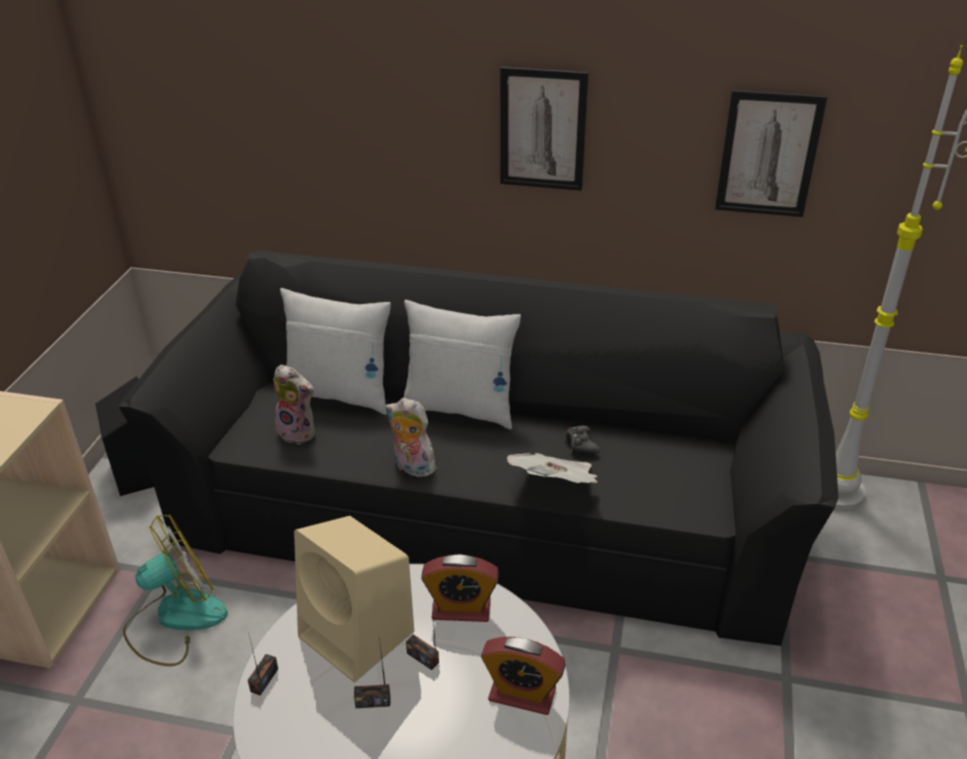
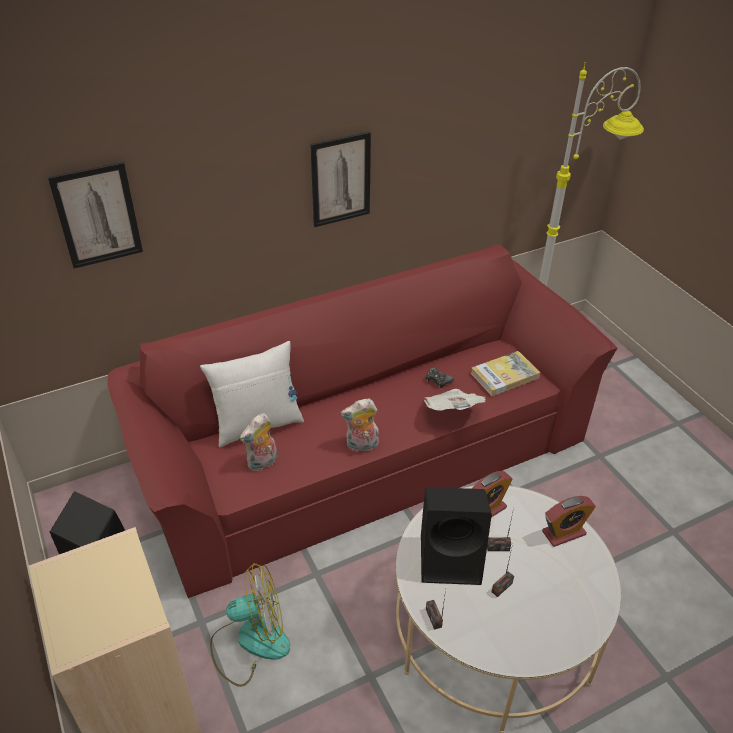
camera: 40 degrees left, 5 degrees up
black sofa [118,250,839,646] -> red sofa [107,244,617,598]
fan [123,515,227,666] -> fan turned 60 degrees clockwise [210,563,290,687]
plush toy [273,364,315,445] -> plush toy turned 150 degrees clockwise [240,413,277,471]
beige speaker [294,516,414,683] -> black speaker [421,487,492,585]
grey pillow [403,300,521,429] -> none
picture [715,90,827,217] -> picture moved to [48,162,143,269]
none -> book [471,351,540,396]

